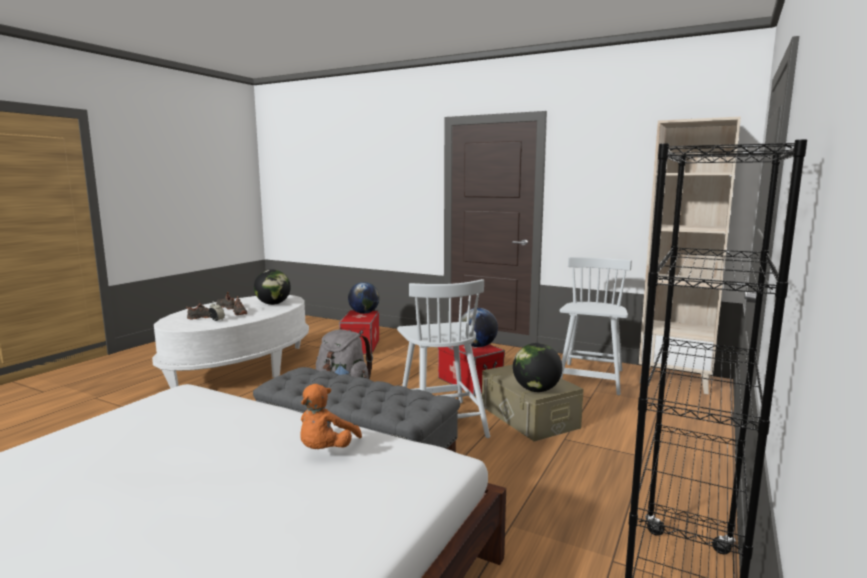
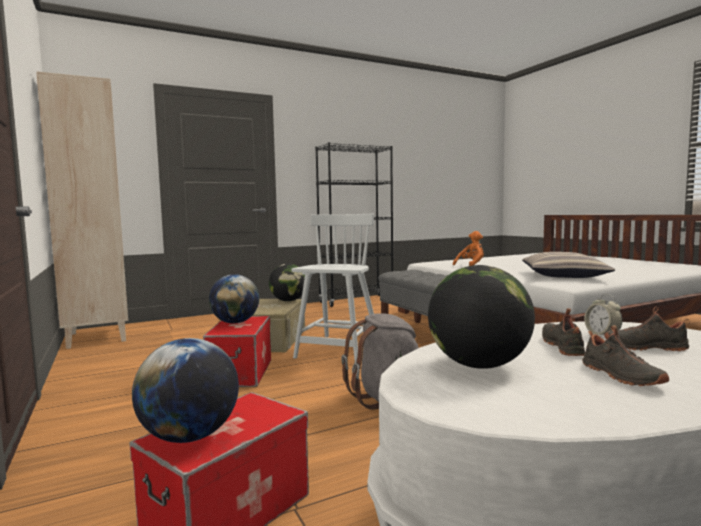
camera: 145 degrees left, 5 degrees down
white chair [560,257,632,395] -> none
none -> pillow [522,252,615,278]

